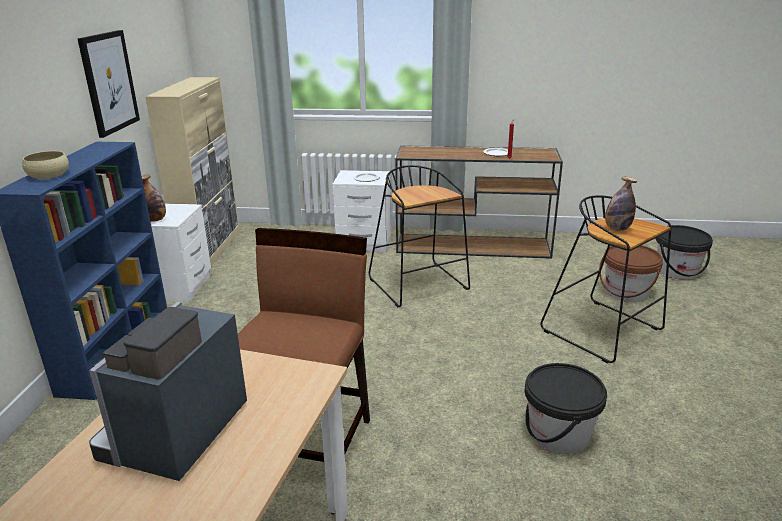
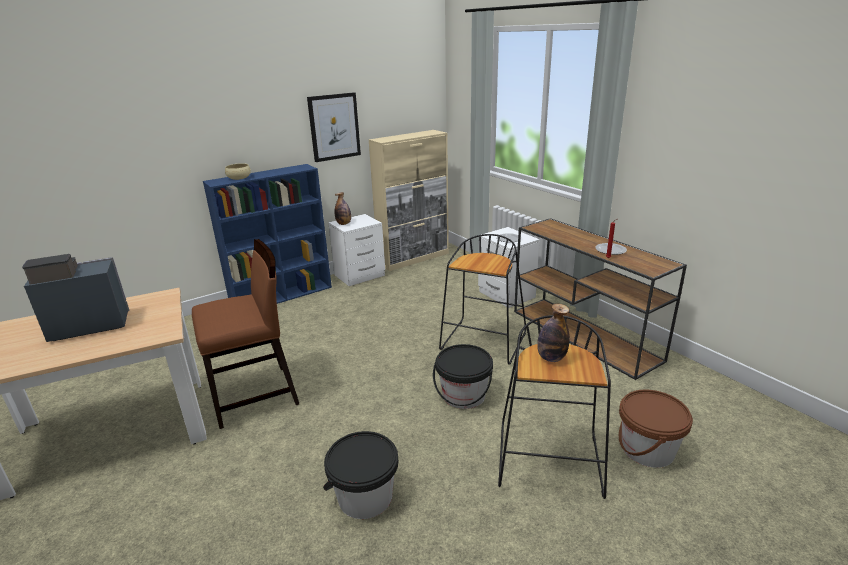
camera: 50 degrees right, 0 degrees up
black bucket [655,225,713,280] -> black bucket moved to [433,344,493,409]

